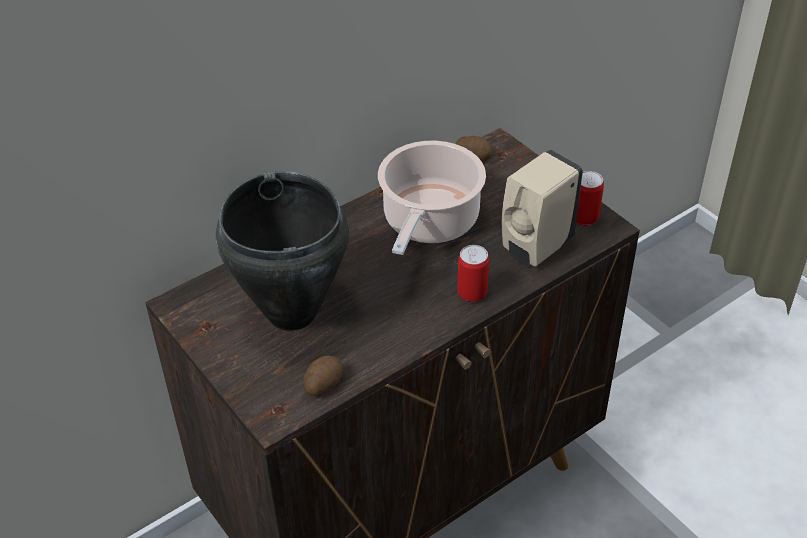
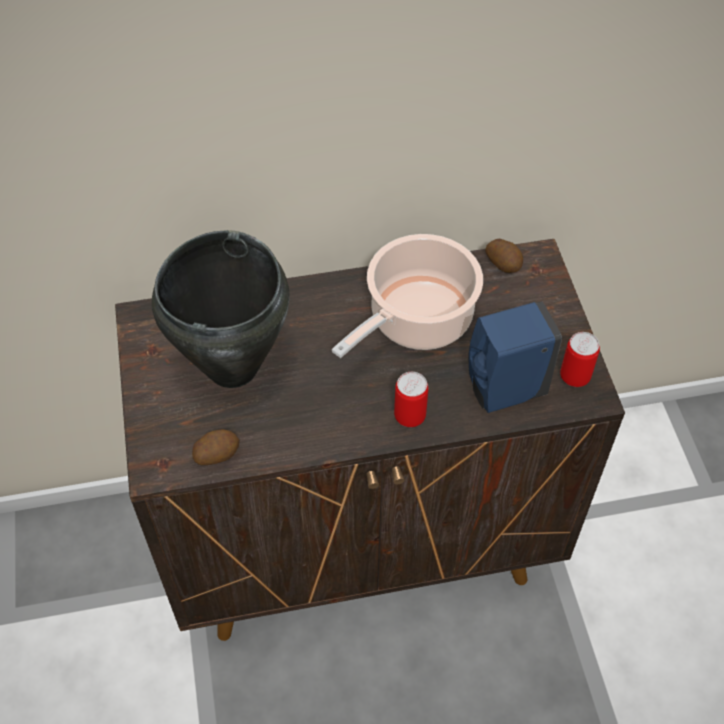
camera: 25 degrees right, 10 degrees up
beige soap dispenser [502,150,583,267] -> blue soap dispenser [468,301,562,413]

